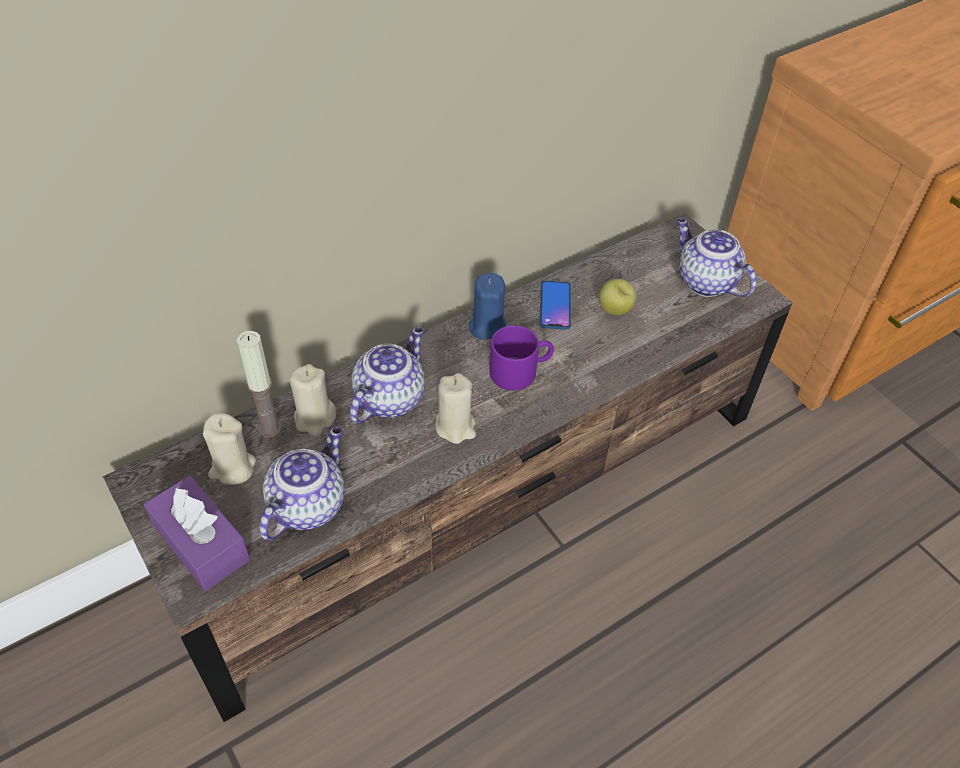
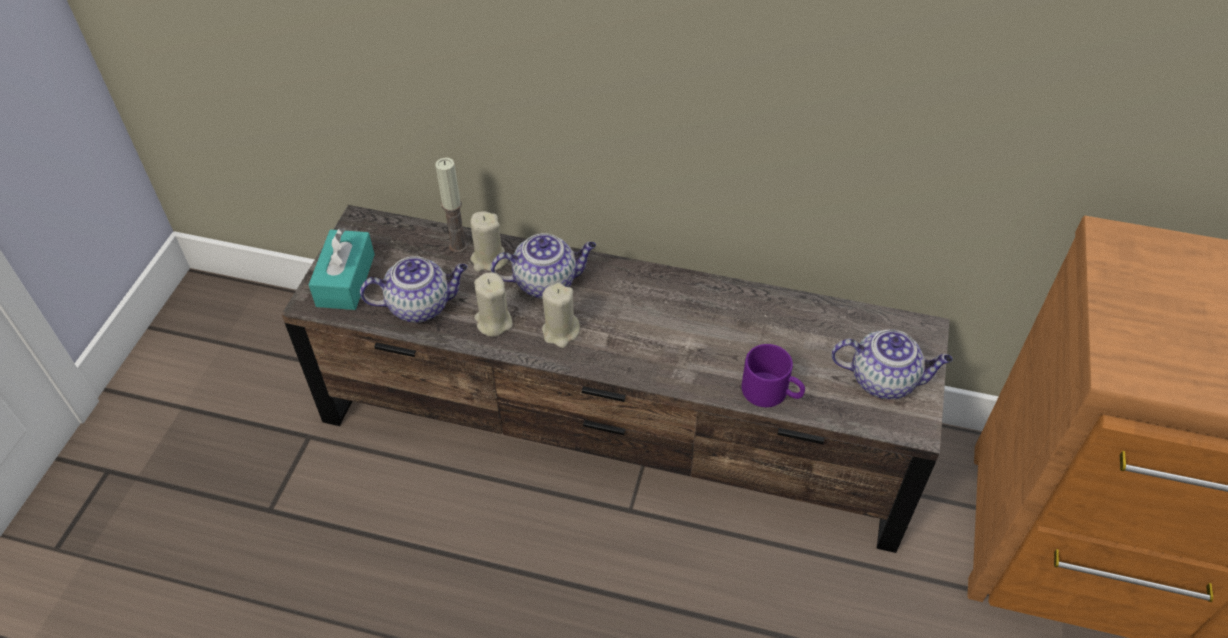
camera: 50 degrees right, 0 degrees up
purple tissue box [144,476,250,591] -> turquoise tissue box [309,228,375,310]
beige candle [203,413,256,485] -> beige candle moved to [474,272,513,337]
blue candle [469,273,506,340] -> none
purple mug [490,325,554,390] -> purple mug moved to [742,344,805,407]
phone [540,281,571,330] -> none
apple [599,279,636,315] -> none
teapot [677,218,756,297] -> teapot turned 90 degrees clockwise [831,329,953,399]

